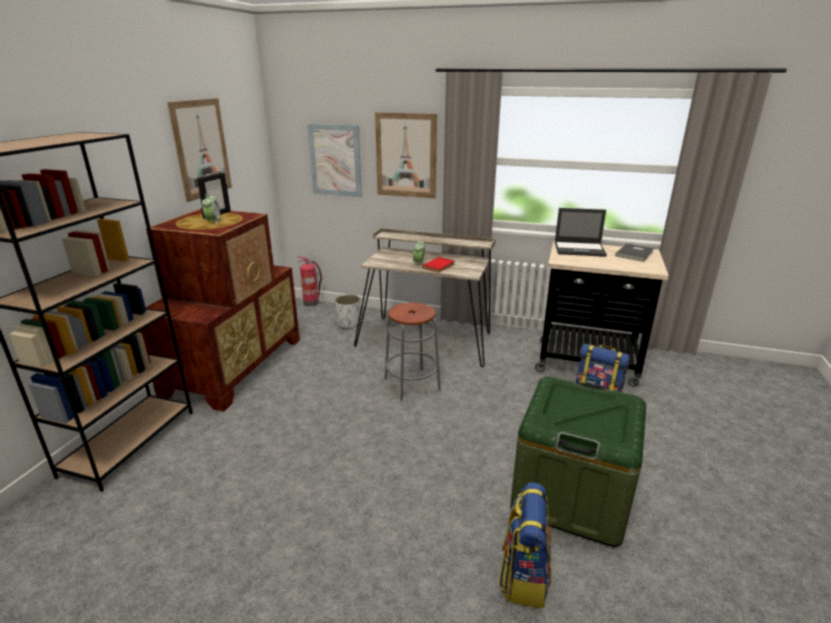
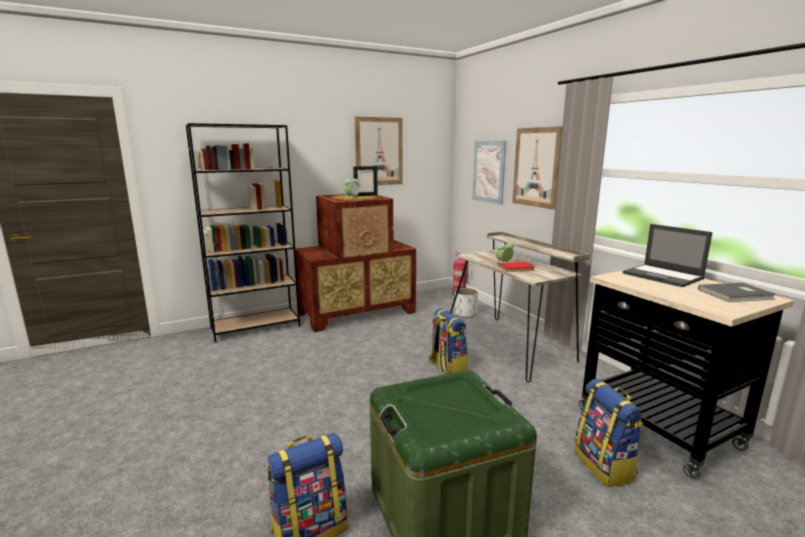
camera: 45 degrees right, 10 degrees down
grey stool [385,303,441,401] -> backpack [429,308,468,374]

